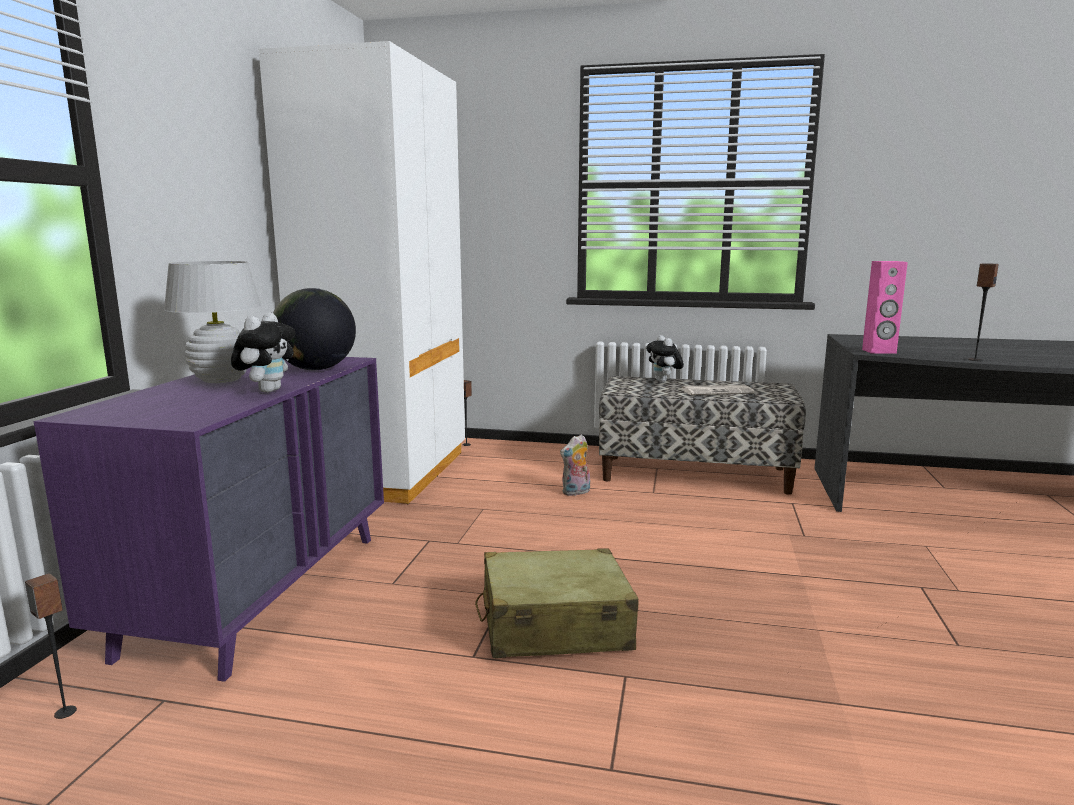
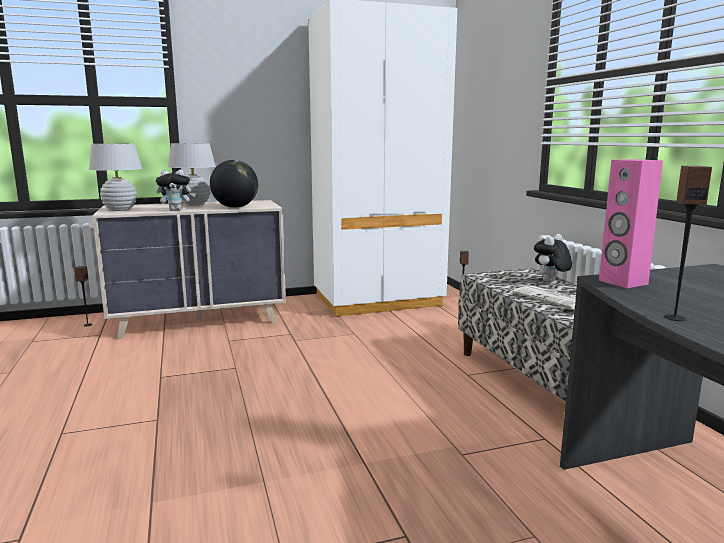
camera: 60 degrees right, 0 degrees up
purple dresser [34,357,384,682] -> beige dresser [92,200,286,339]
beige suitcase [475,548,639,658] -> none
plush toy [560,434,590,496] -> none
none -> white table lamp [89,144,142,211]

